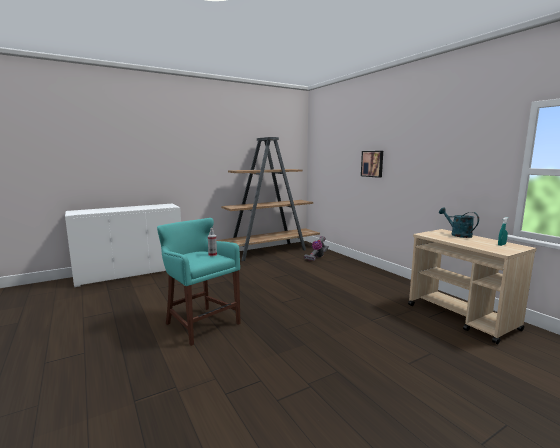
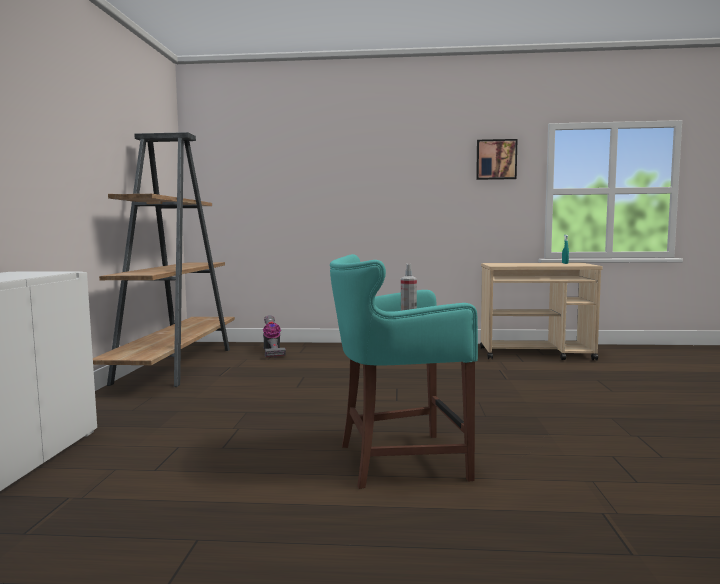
camera: 55 degrees left, 5 degrees down
picture [361,151,383,178] -> picture moved to [476,139,517,180]
turquoise watering can [439,207,479,238] -> none

